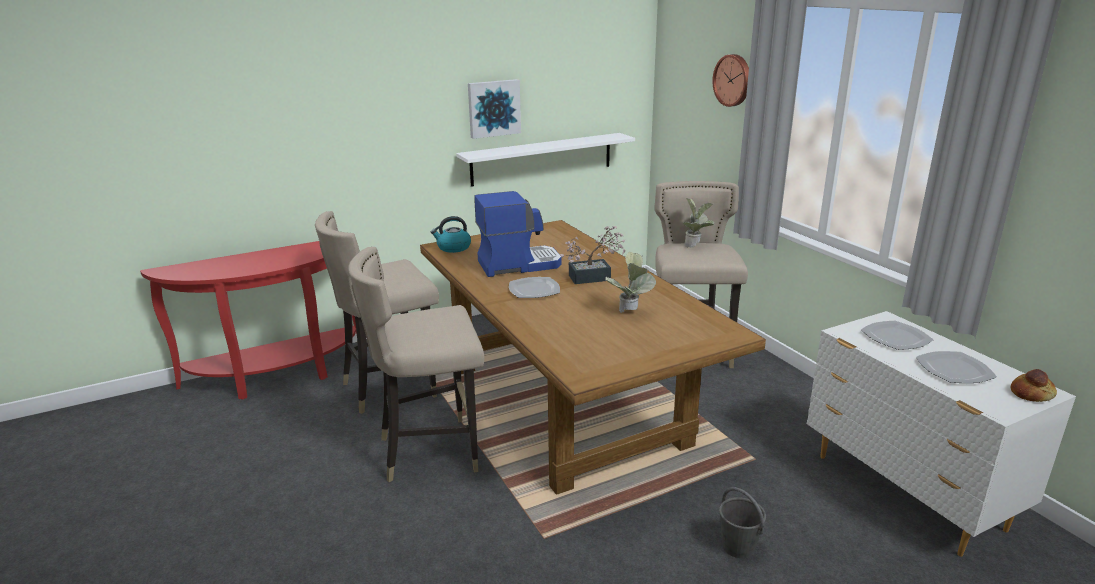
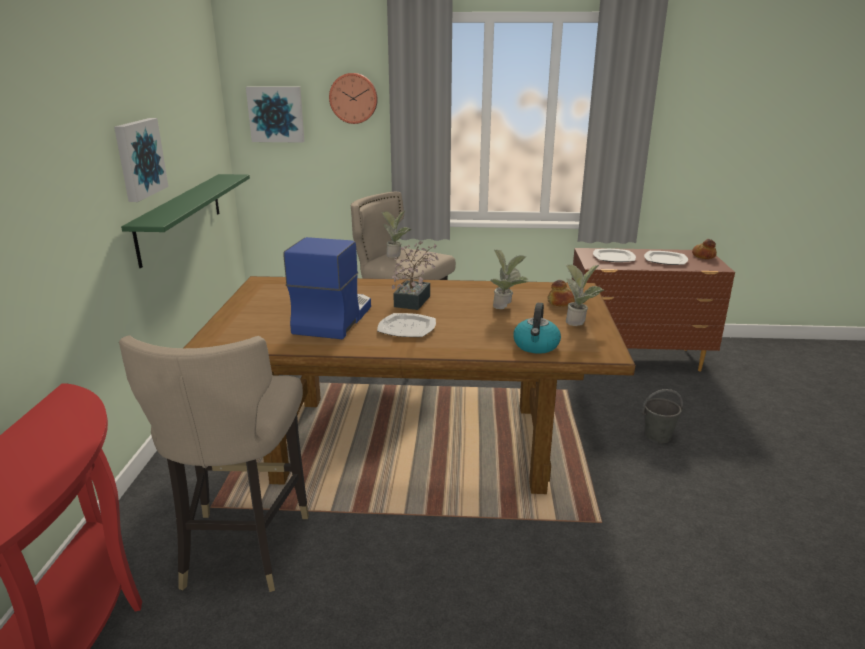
camera: 60 degrees left, 0 degrees up
beige stool [348,247,484,482] -> none
kettle [431,216,471,253] -> kettle moved to [513,303,561,354]
white shelf [456,133,635,187] -> green shelf [121,174,250,268]
white dresser [807,311,1076,557] -> brown dresser [572,248,735,371]
none -> picture [246,86,305,142]
none -> bread [547,280,575,306]
none -> potted plant [566,265,604,326]

